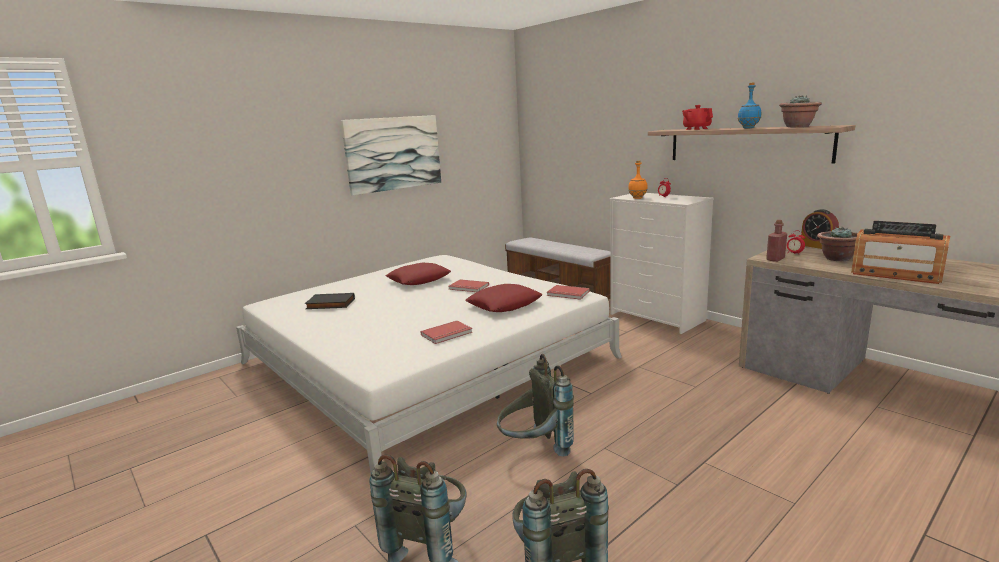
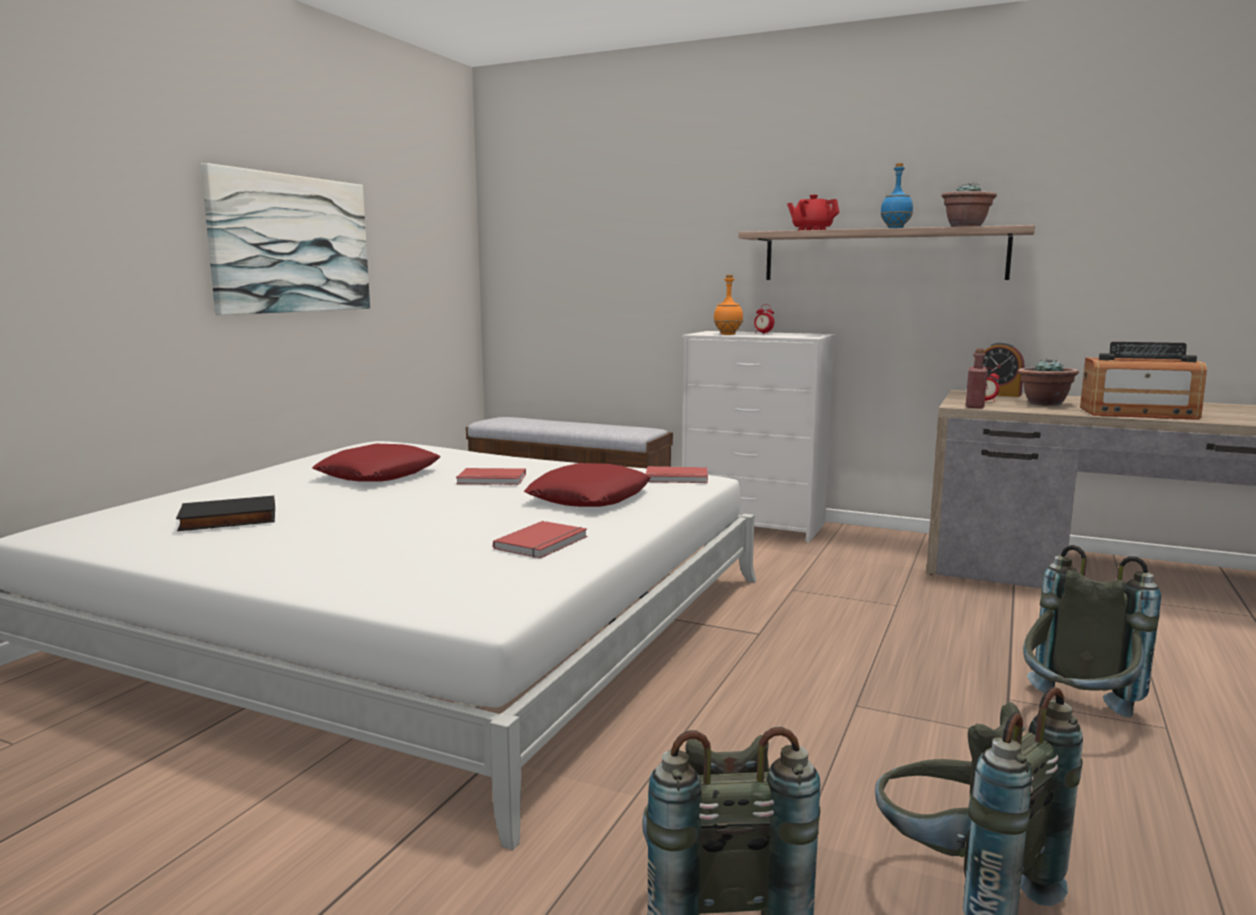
camera: 25 degrees left, 5 degrees down
grey backpack [497,354,574,457] -> grey backpack moved to [1023,545,1161,717]

